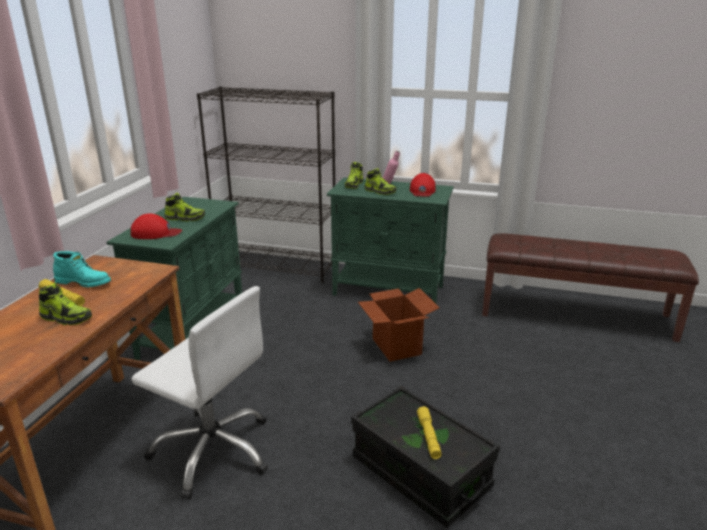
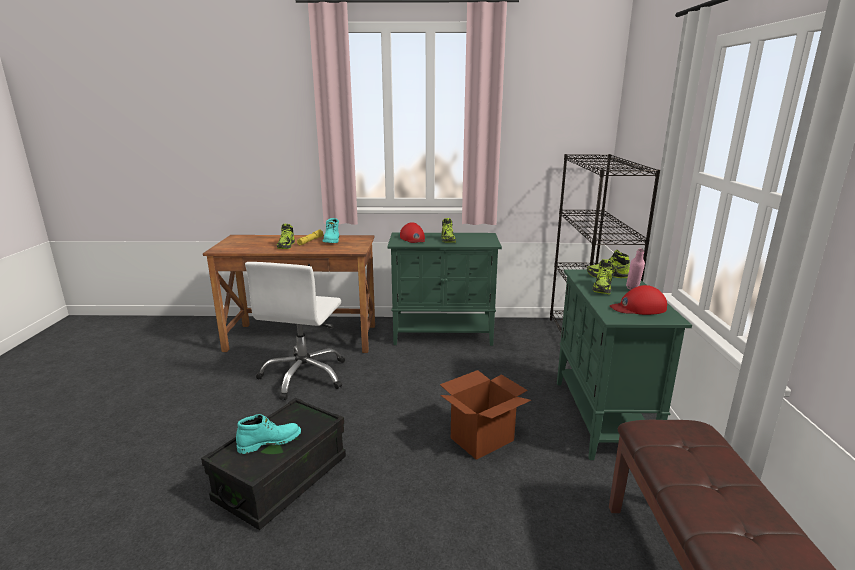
camera: 75 degrees right, 5 degrees down
yellow flashlight [417,406,442,459] -> turquoise boot [236,414,301,454]

